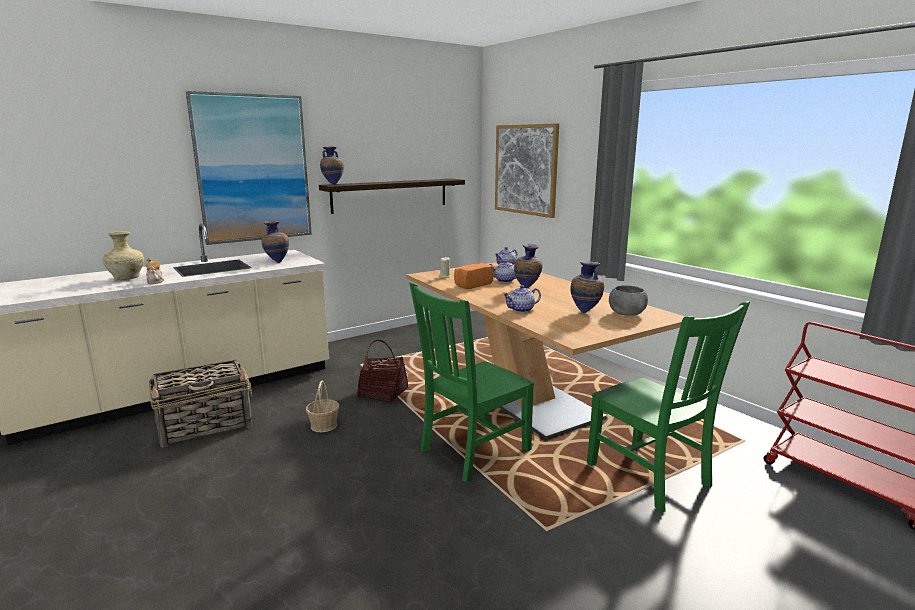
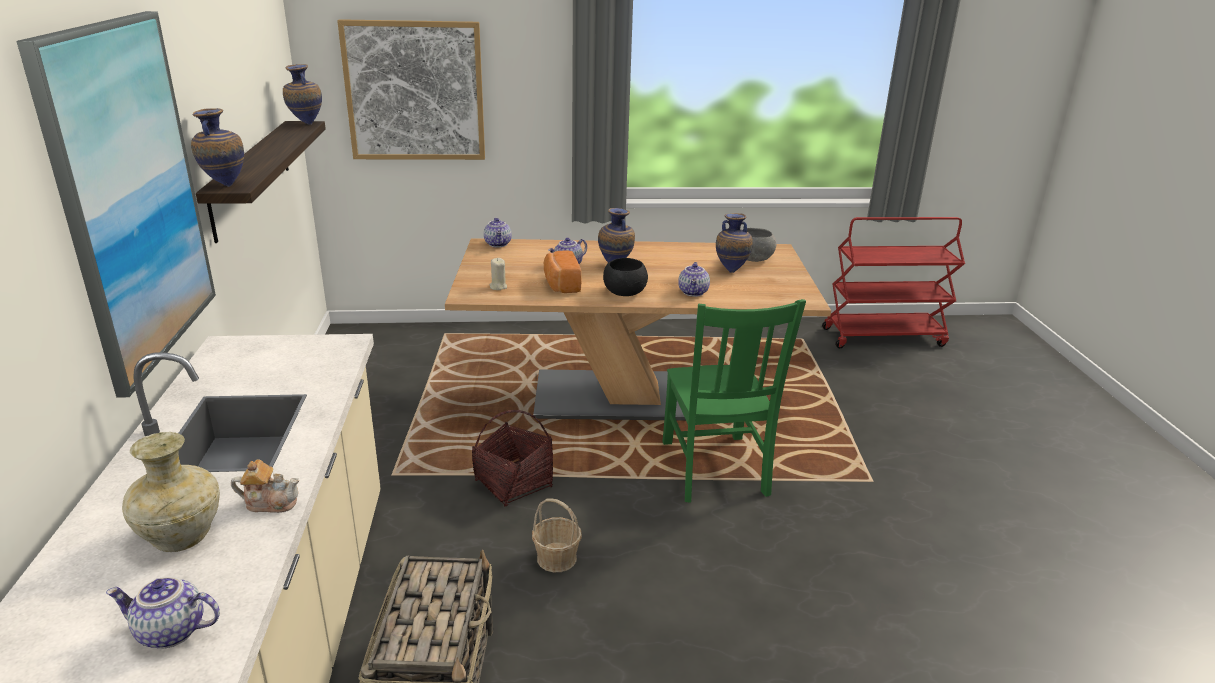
camera: 60 degrees left, 10 degrees up
vase [262,220,289,263] -> vase moved to [283,64,322,125]
green chair [587,301,750,513] -> none
none -> teapot [106,576,220,649]
none -> black bowl [603,258,648,296]

